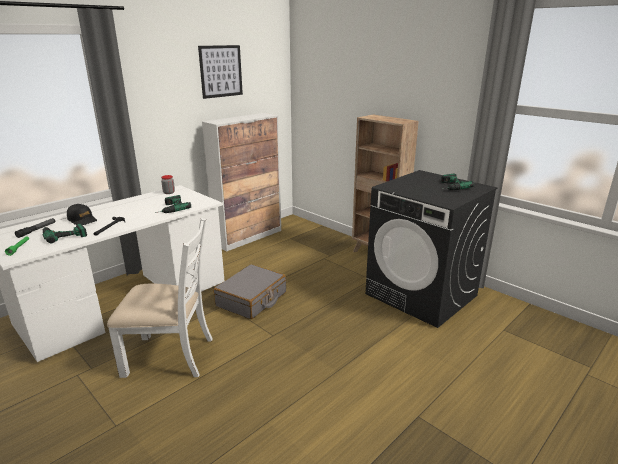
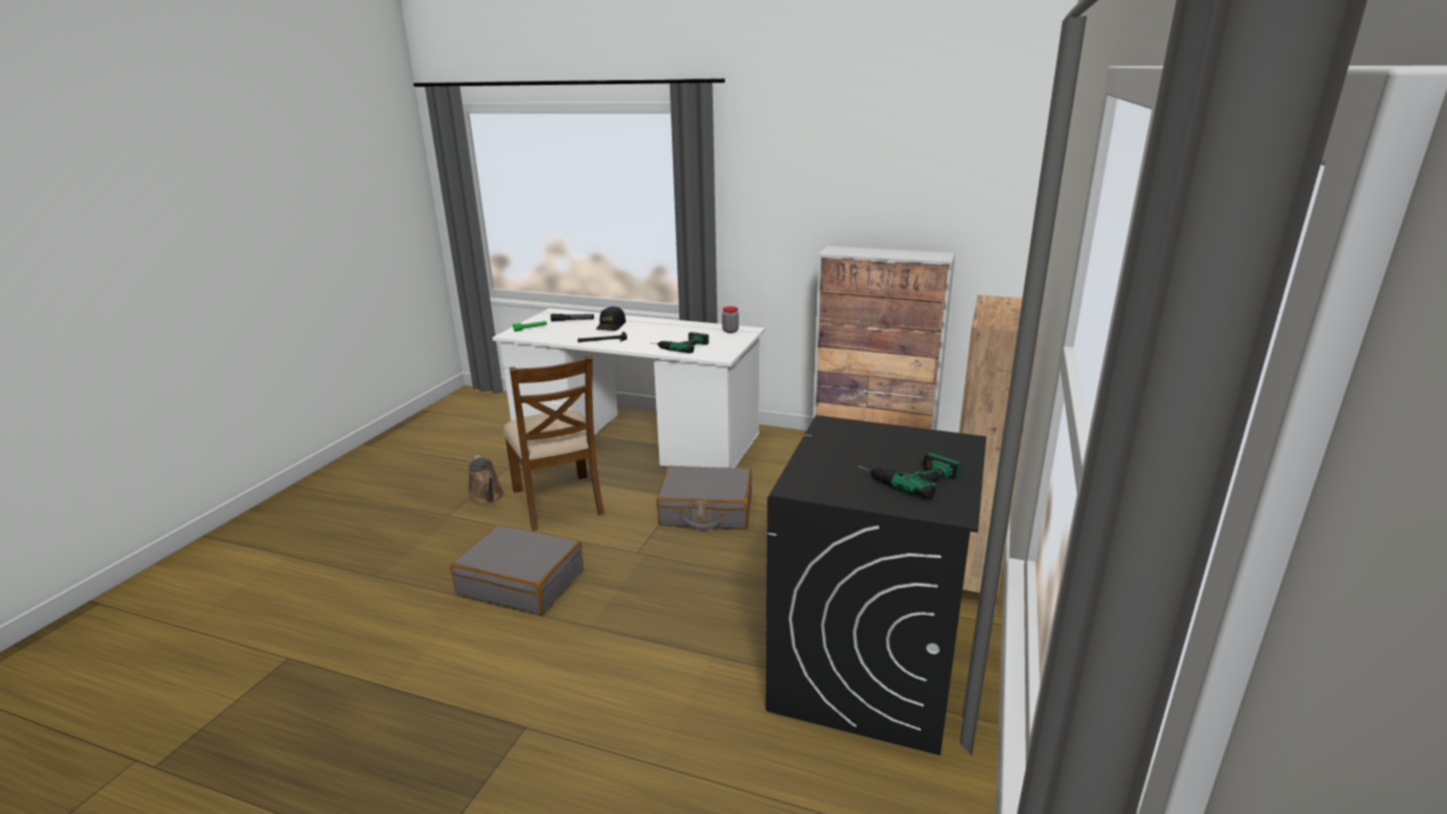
camera: 65 degrees right, 0 degrees up
power drill [43,224,87,243] -> none
white chair [107,218,213,378] -> brown chair [503,355,604,531]
picture [198,45,243,99] -> none
none -> grey suitcase [450,525,583,615]
none -> brown watering can [468,455,504,505]

